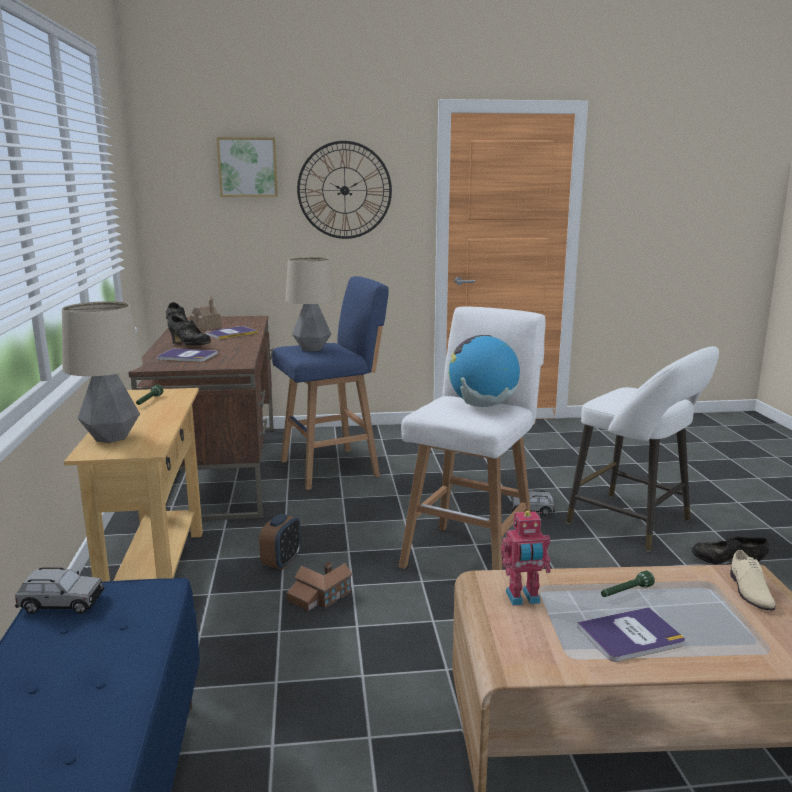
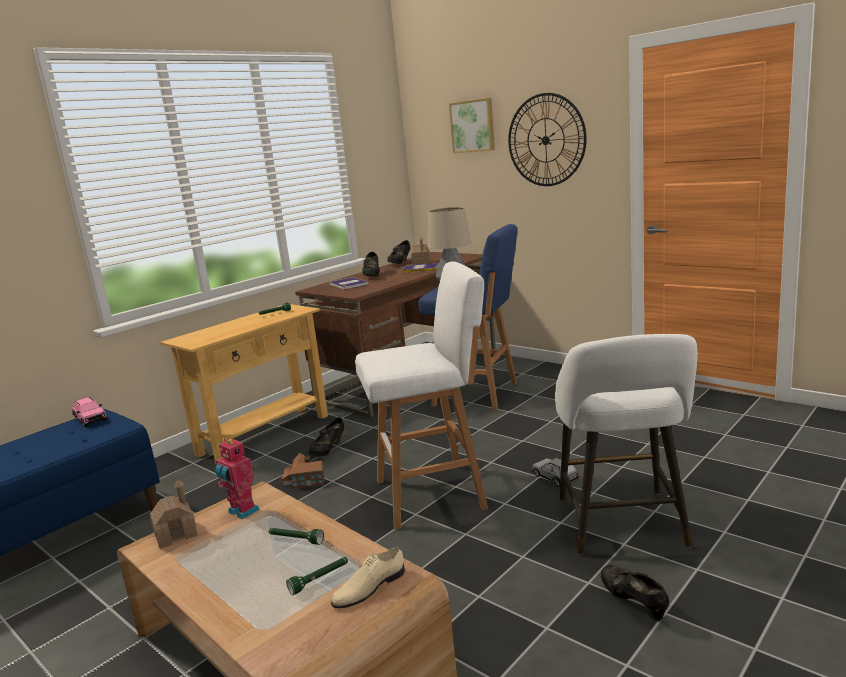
camera: 50 degrees right, 0 degrees up
grey toy car [15,567,104,614] -> pink toy car [72,397,107,427]
table lamp [62,301,143,443] -> none
alarm clock [259,514,301,570] -> black shoe [309,417,344,457]
globe [448,335,520,407] -> none
book [577,607,685,662] -> none
none -> toy house [150,480,198,549]
none -> green flashlight [286,557,348,595]

